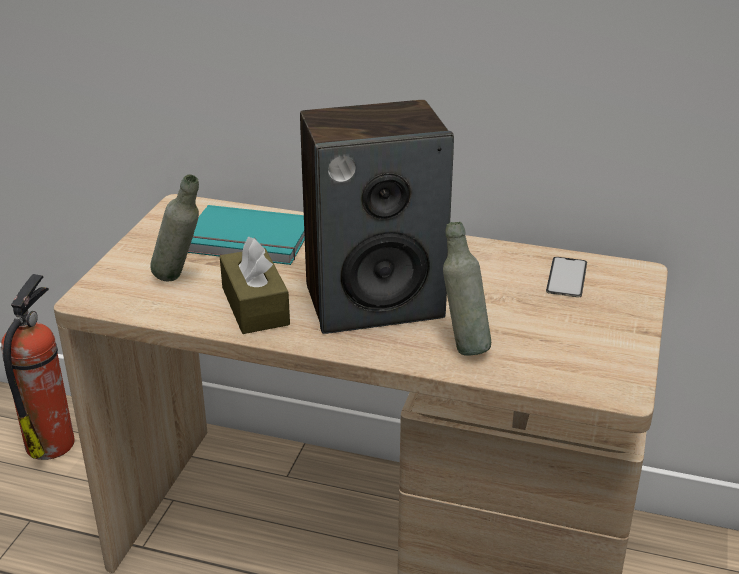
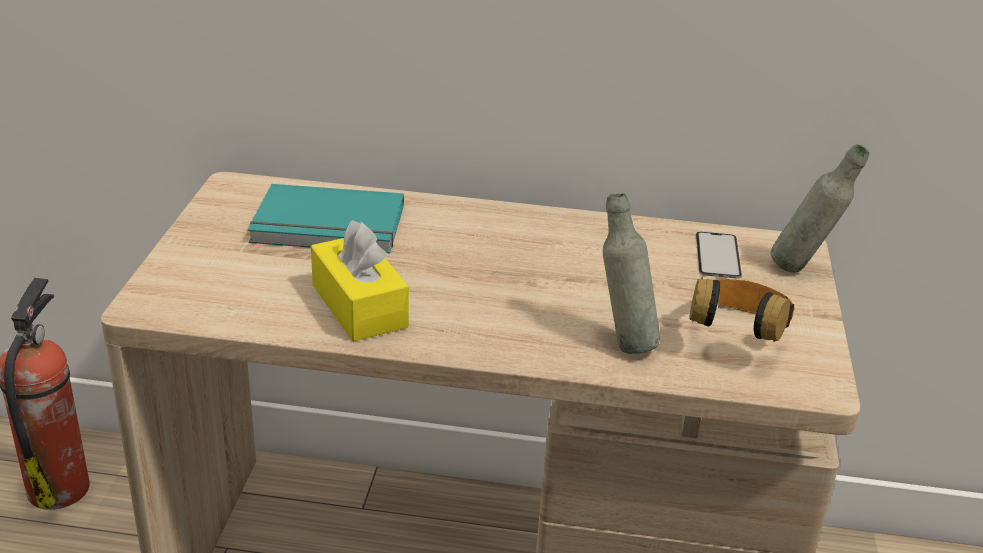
camera: 10 degrees left, 0 degrees up
grey bottle [150,174,199,282] -> grey bottle moved to [771,144,869,273]
brown tissue box [220,237,290,334] -> yellow tissue box [311,220,409,342]
speaker [300,100,454,334] -> none
none -> headphones [689,277,795,342]

